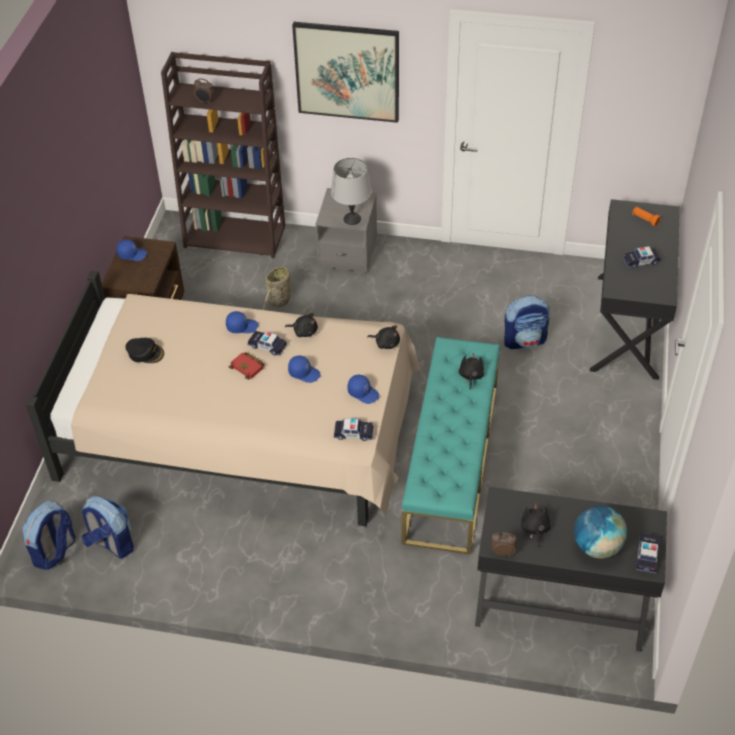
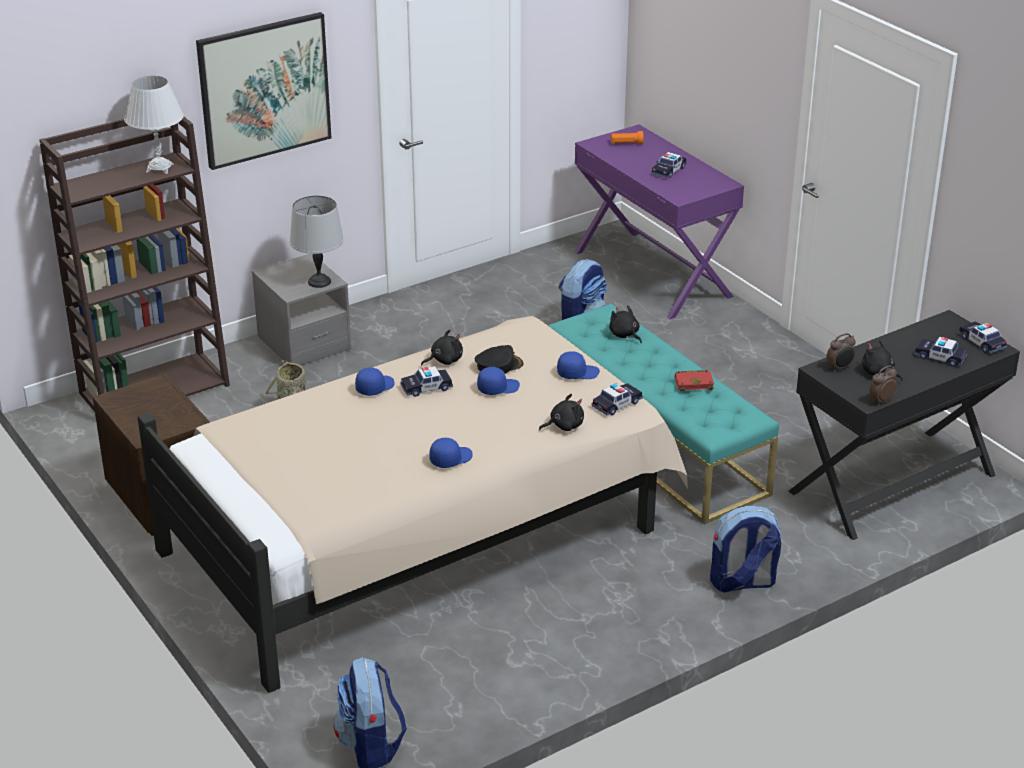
camera: 45 degrees left, 15 degrees down
backpack [81,496,134,559] -> backpack moved to [710,506,781,593]
blue cap [117,239,147,261] -> blue cap moved to [429,438,473,468]
black cap [125,338,164,363] -> black cap moved to [475,345,524,374]
alarm clock [194,78,214,104] -> alarm clock moved to [827,333,856,372]
red book [229,352,265,379] -> red book moved to [675,370,714,391]
black plush toy [367,326,400,349] -> black plush toy moved to [539,394,584,431]
globe [574,506,628,559] -> toy car [914,337,967,367]
black desk [590,199,680,380] -> purple desk [574,125,744,319]
none -> white table lamp [124,76,184,174]

